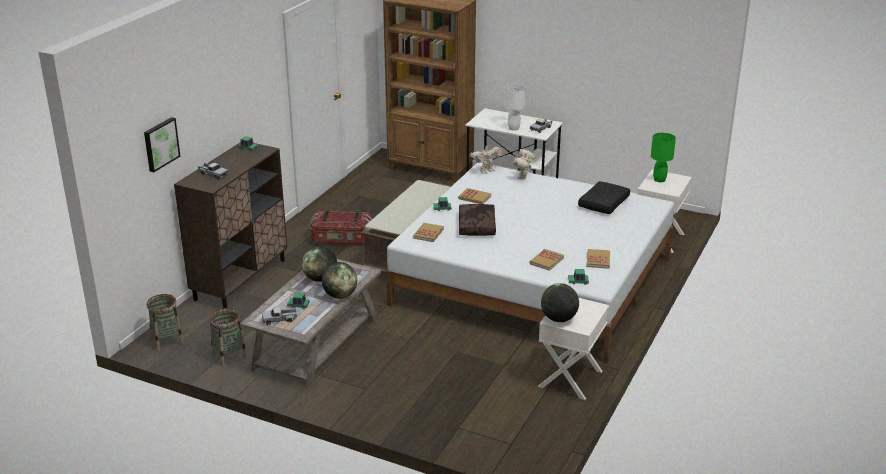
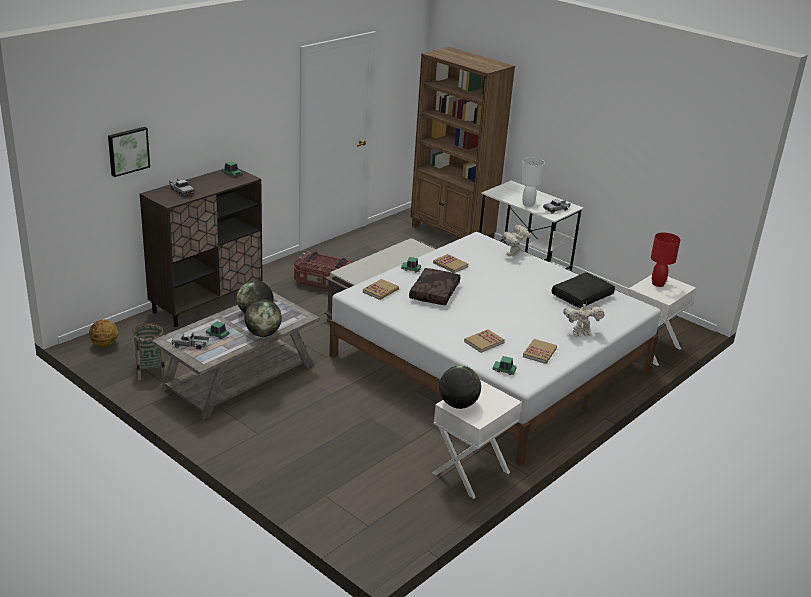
camera: 15 degrees right, 0 degrees up
basket [147,294,184,351] -> basketball [89,319,119,347]
toy robot [470,146,503,174] -> toy robot moved to [563,301,604,337]
green table lamp [651,133,676,182] -> red table lamp [651,233,680,287]

